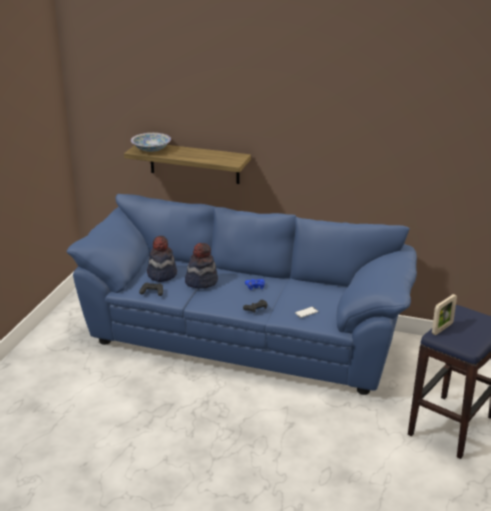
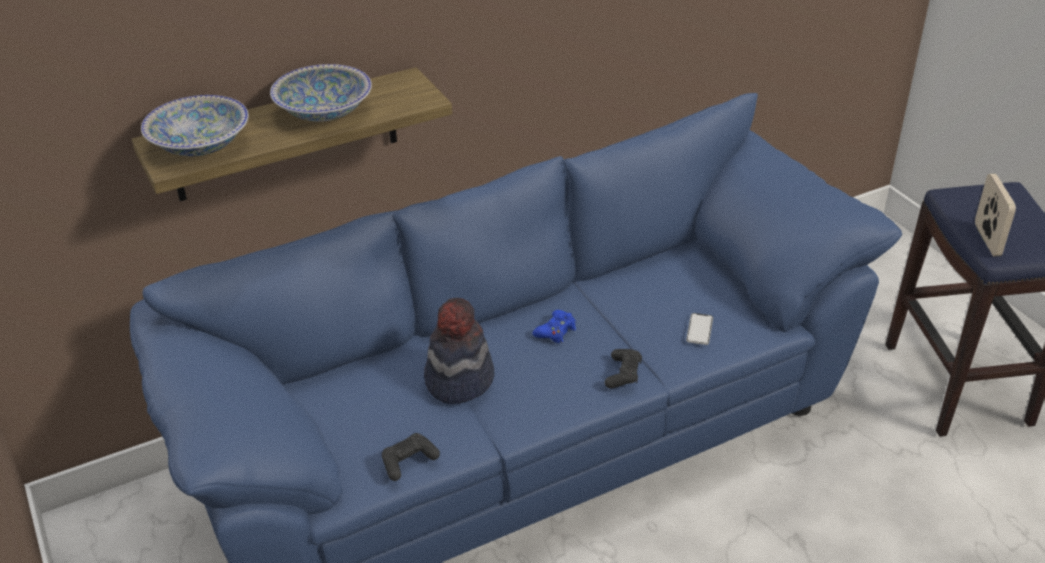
camera: 45 degrees left, 10 degrees up
hat [147,236,177,282] -> none
none -> bowl [270,64,372,122]

